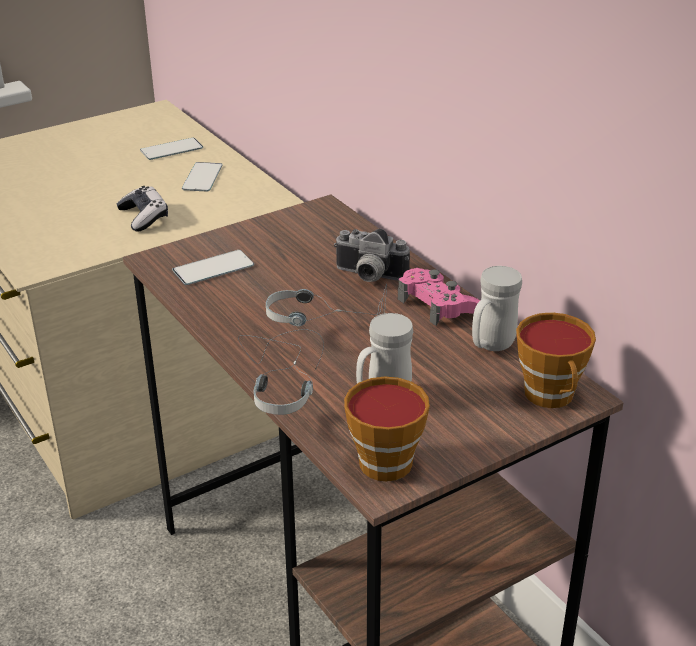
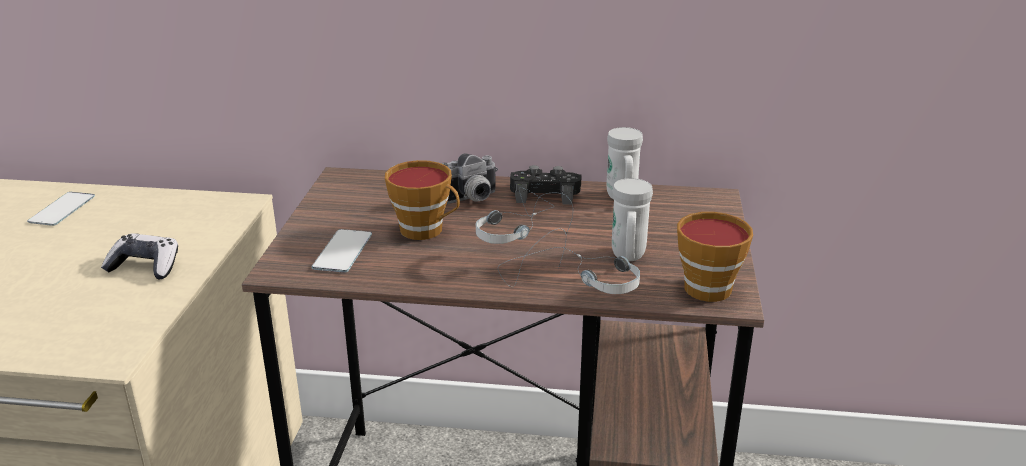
camera: 50 degrees left, 5 degrees down
phone [182,162,223,192] -> none
pink game controller [398,268,480,326] -> black game controller [510,165,582,205]
cup [516,312,596,408] -> cup moved to [385,160,460,240]

